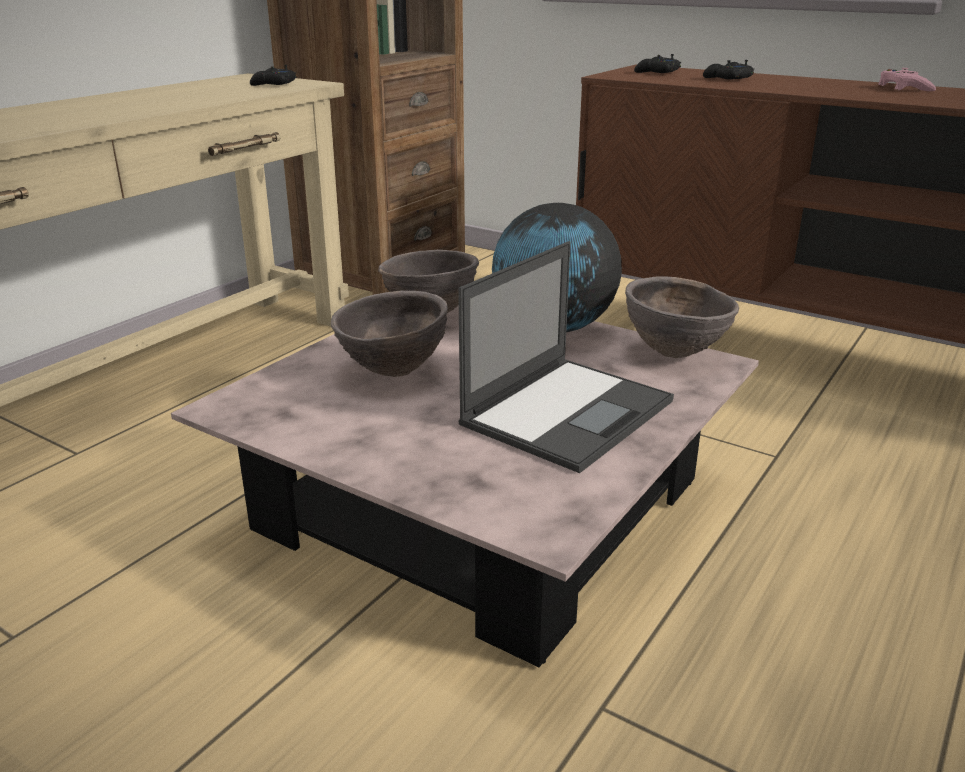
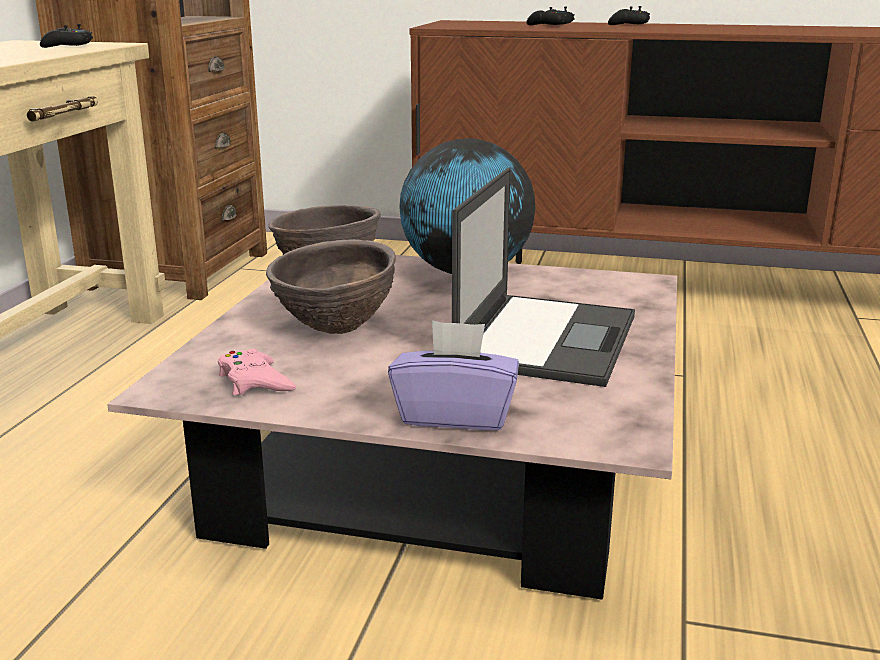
camera: 20 degrees left, 5 degrees down
brown bowl [625,277,739,358] -> none
black game controller [634,54,681,73] -> black game controller moved to [608,6,650,25]
pink game controller [878,68,936,91] -> pink game controller moved to [218,349,296,396]
none -> purple tissue box [388,320,519,430]

